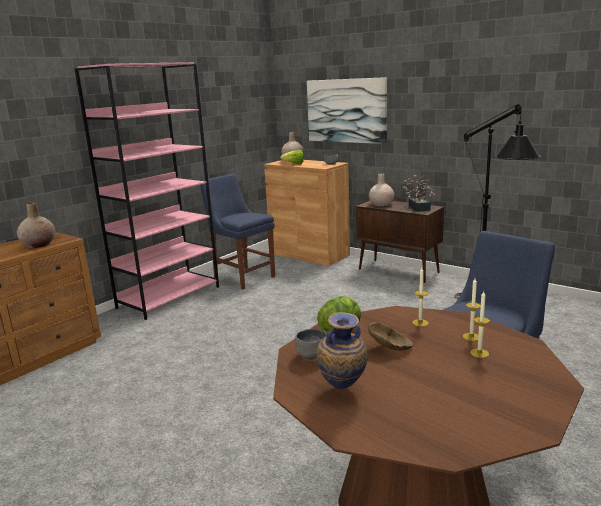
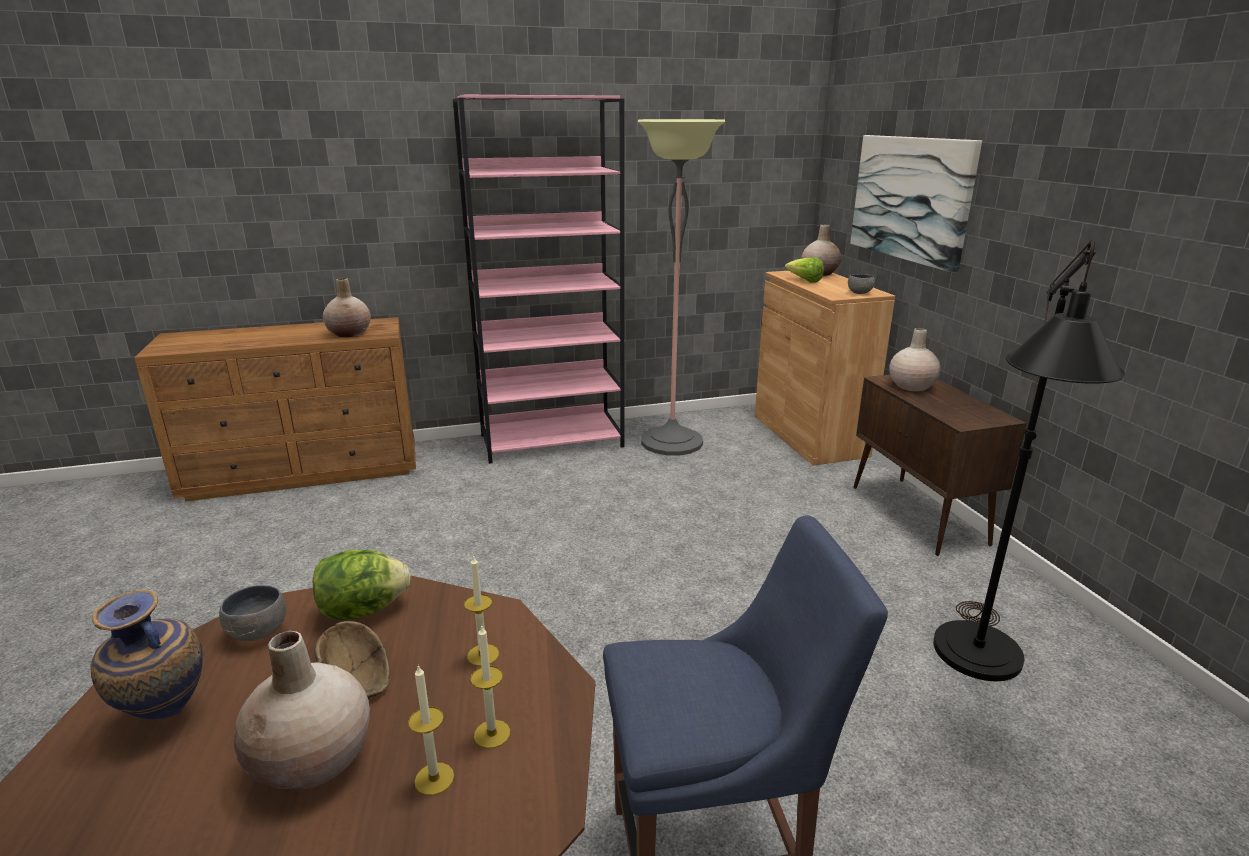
camera: 35 degrees right, 5 degrees up
blue chair [200,174,275,289] -> floor lamp [637,119,726,456]
potted plant [403,175,435,212] -> none
none -> beige vase [234,631,370,790]

